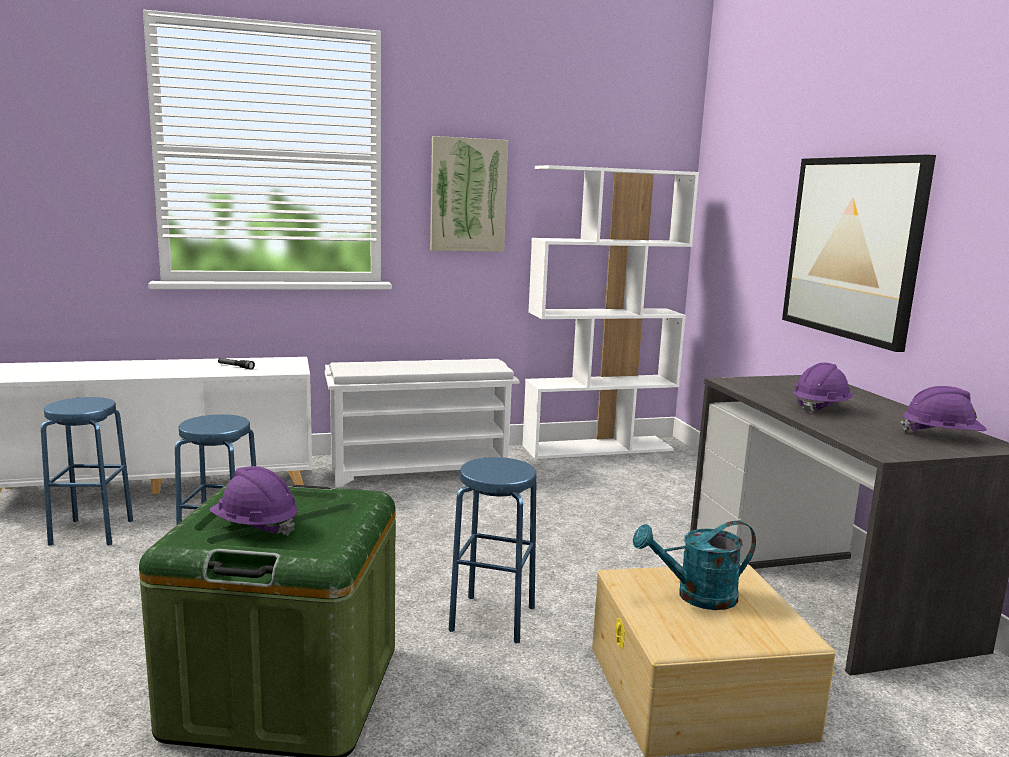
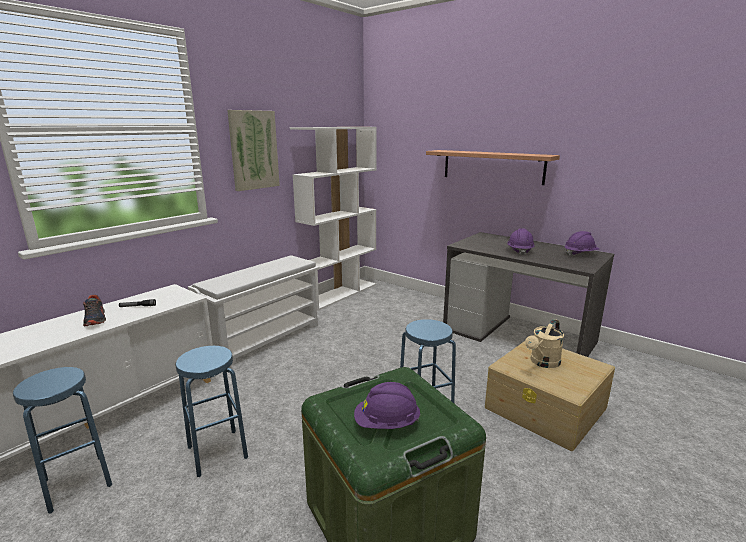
camera: 35 degrees left, 5 degrees up
turquoise watering can [633,521,756,610] -> beige watering can [525,319,564,368]
picture [782,155,936,352] -> shelf [426,150,560,185]
none -> shoe [83,295,106,326]

